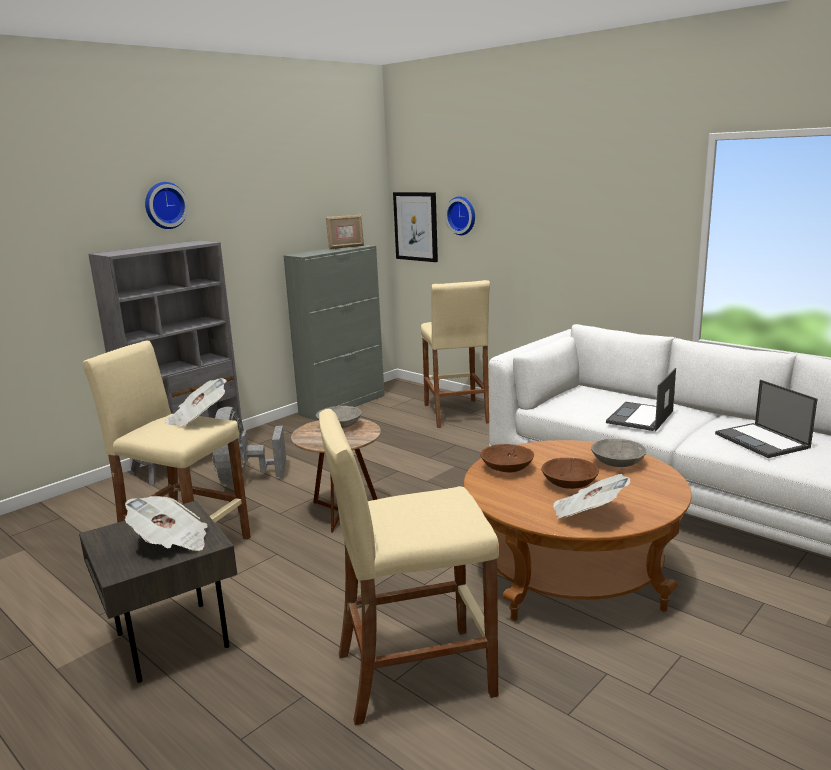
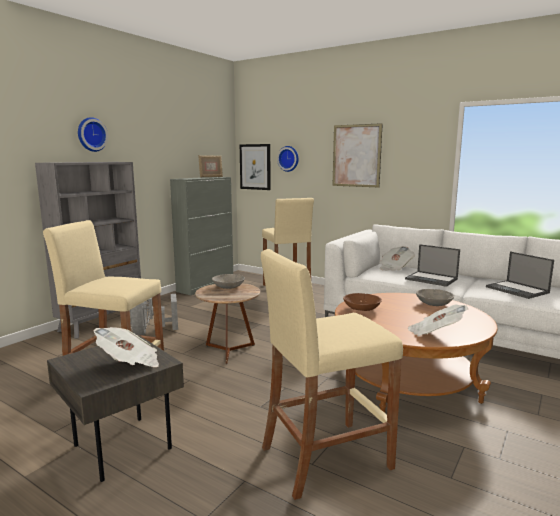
camera: 10 degrees left, 5 degrees down
newspaper [165,378,227,427] -> newspaper moved to [380,246,415,271]
brown bowl [541,458,599,489] -> none
laptop [606,368,676,431] -> laptop turned 75 degrees counterclockwise [405,244,460,287]
none -> picture [333,123,383,188]

